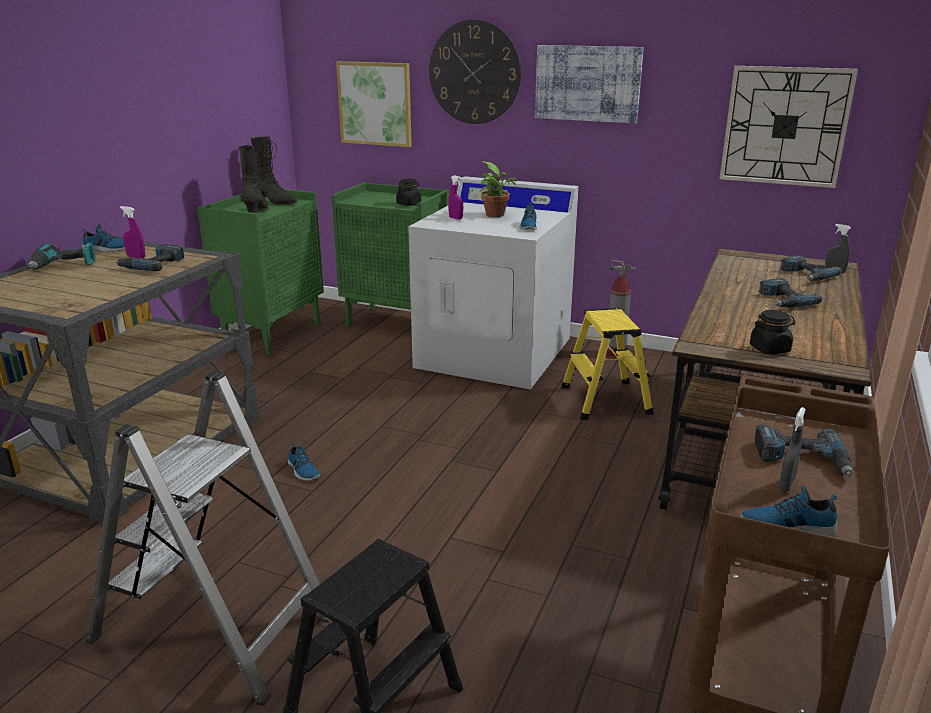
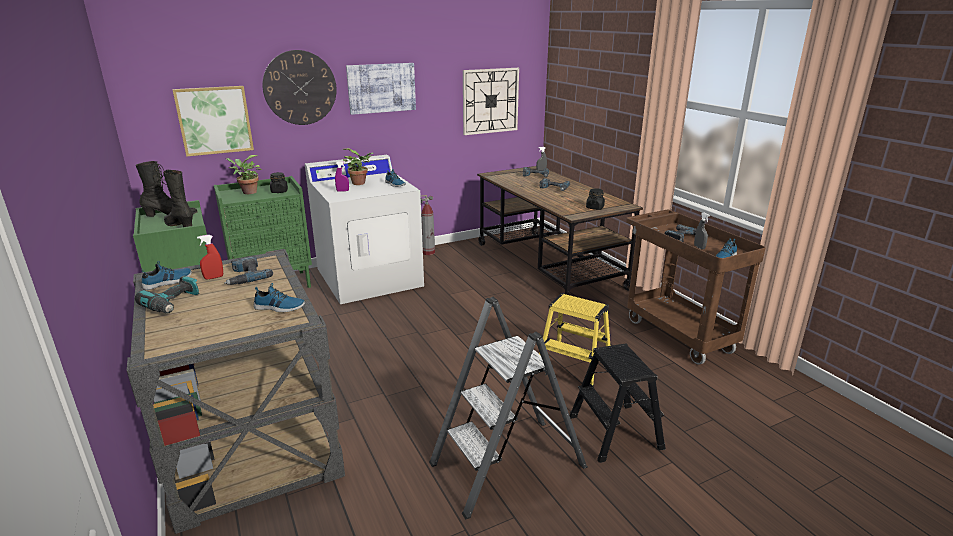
camera: 50 degrees left, 0 degrees up
purple spray bottle [120,206,145,259] -> red spray bottle [197,235,223,279]
shoe [288,442,320,481] -> shoe moved to [254,283,305,312]
yellow step ladder [561,308,654,420] -> yellow step ladder moved to [537,293,611,387]
none -> potted plant [227,155,262,194]

